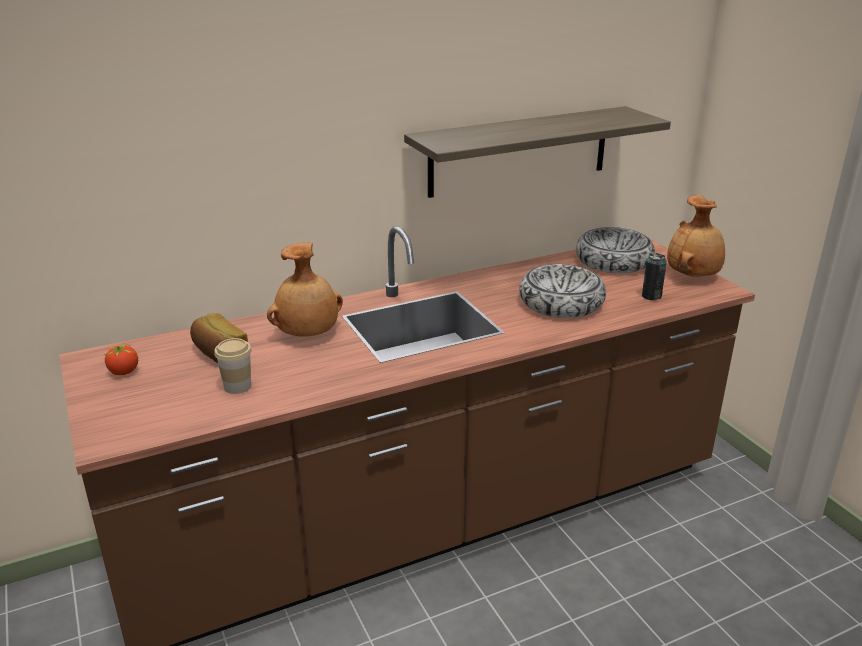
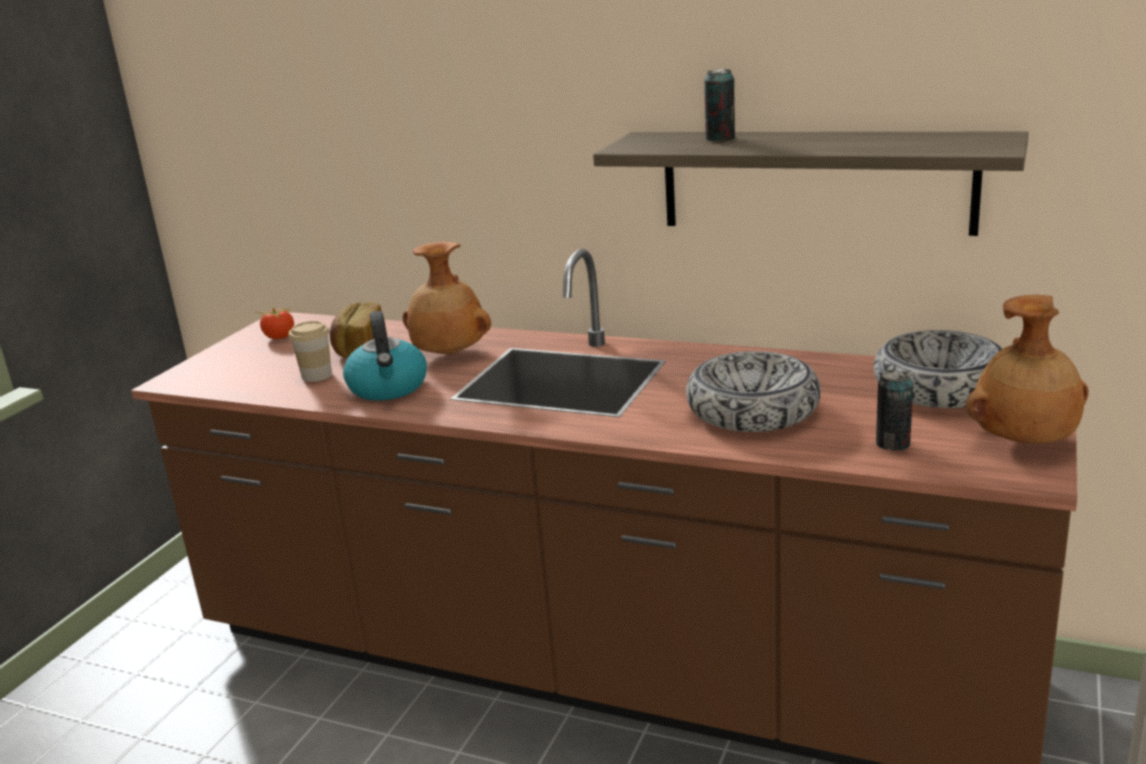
camera: 50 degrees right, 5 degrees down
none -> kettle [343,311,427,400]
none -> can [704,68,735,141]

